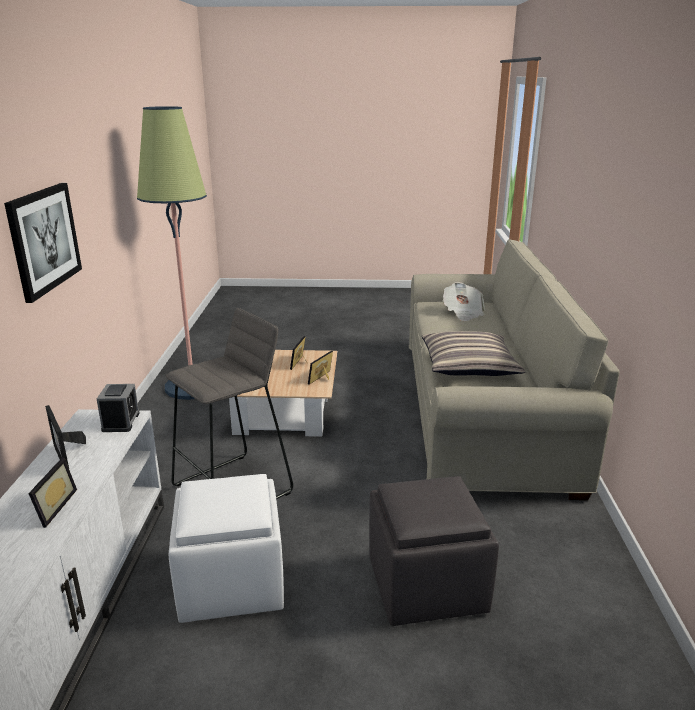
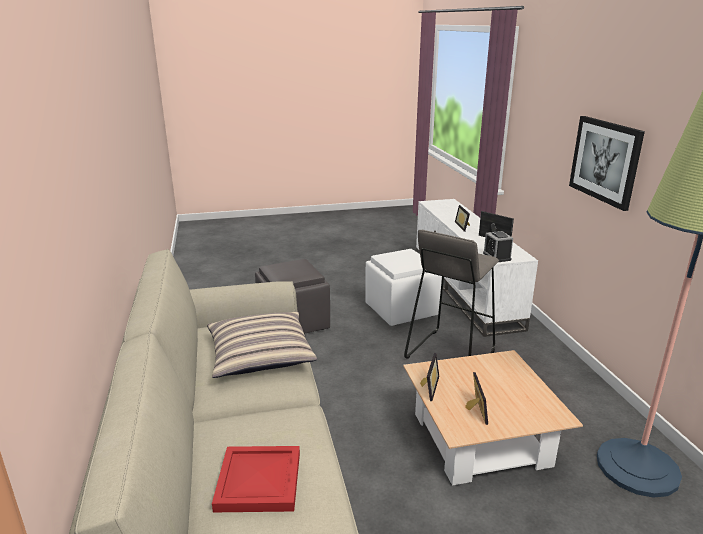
camera: 165 degrees right, 0 degrees up
newspaper [443,282,485,321] -> red tray [212,446,300,512]

